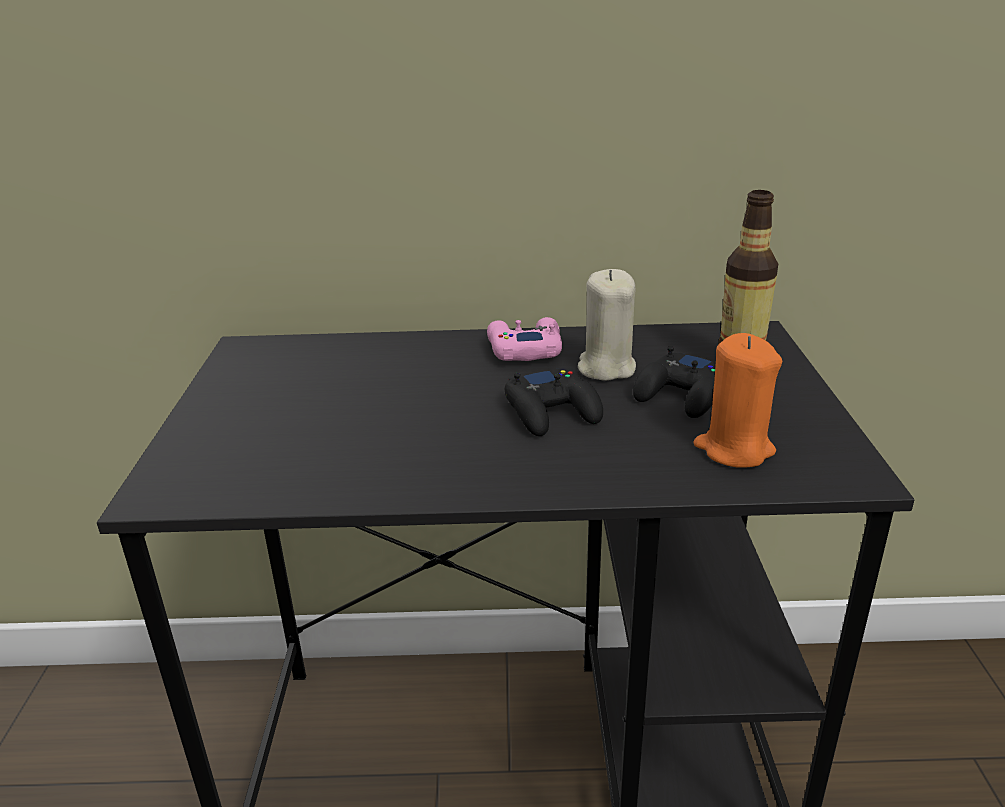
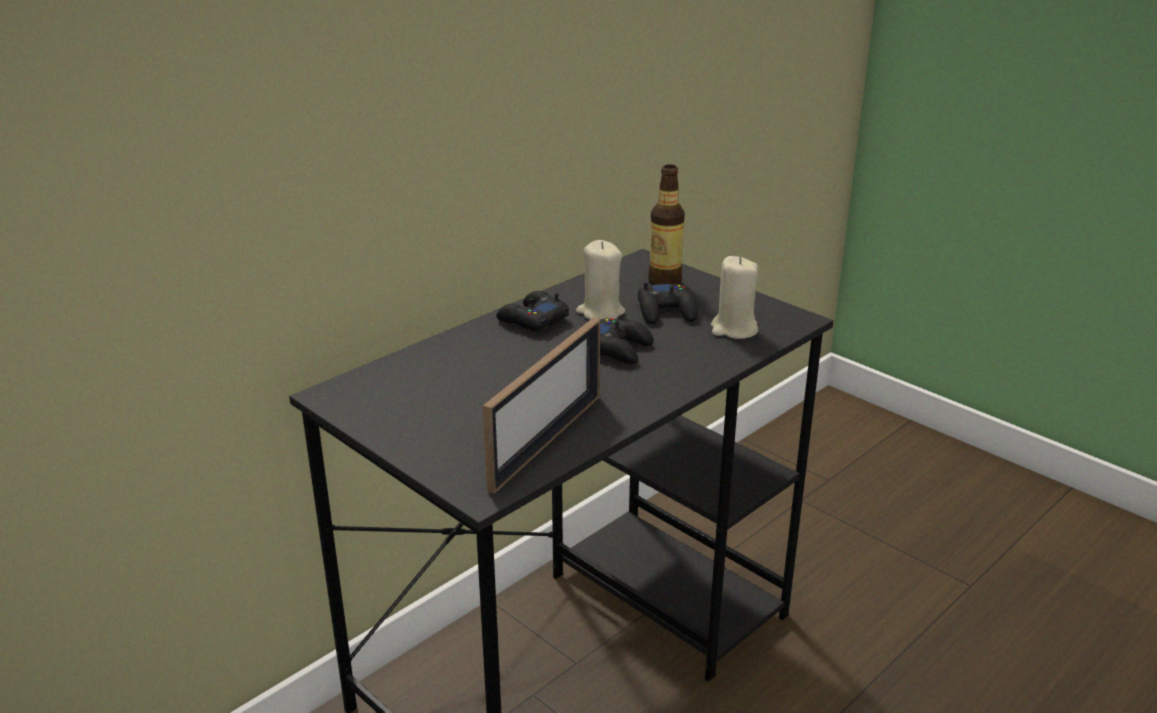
camera: 45 degrees left, 0 degrees up
pink game controller [487,317,562,361] -> black game controller [496,291,569,331]
orange candle [693,333,783,468] -> beige candle [711,256,758,339]
none -> picture frame [483,318,600,494]

